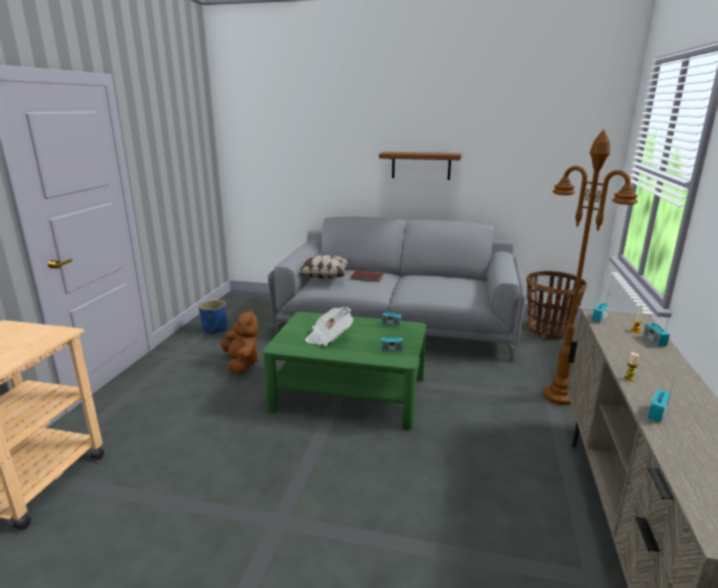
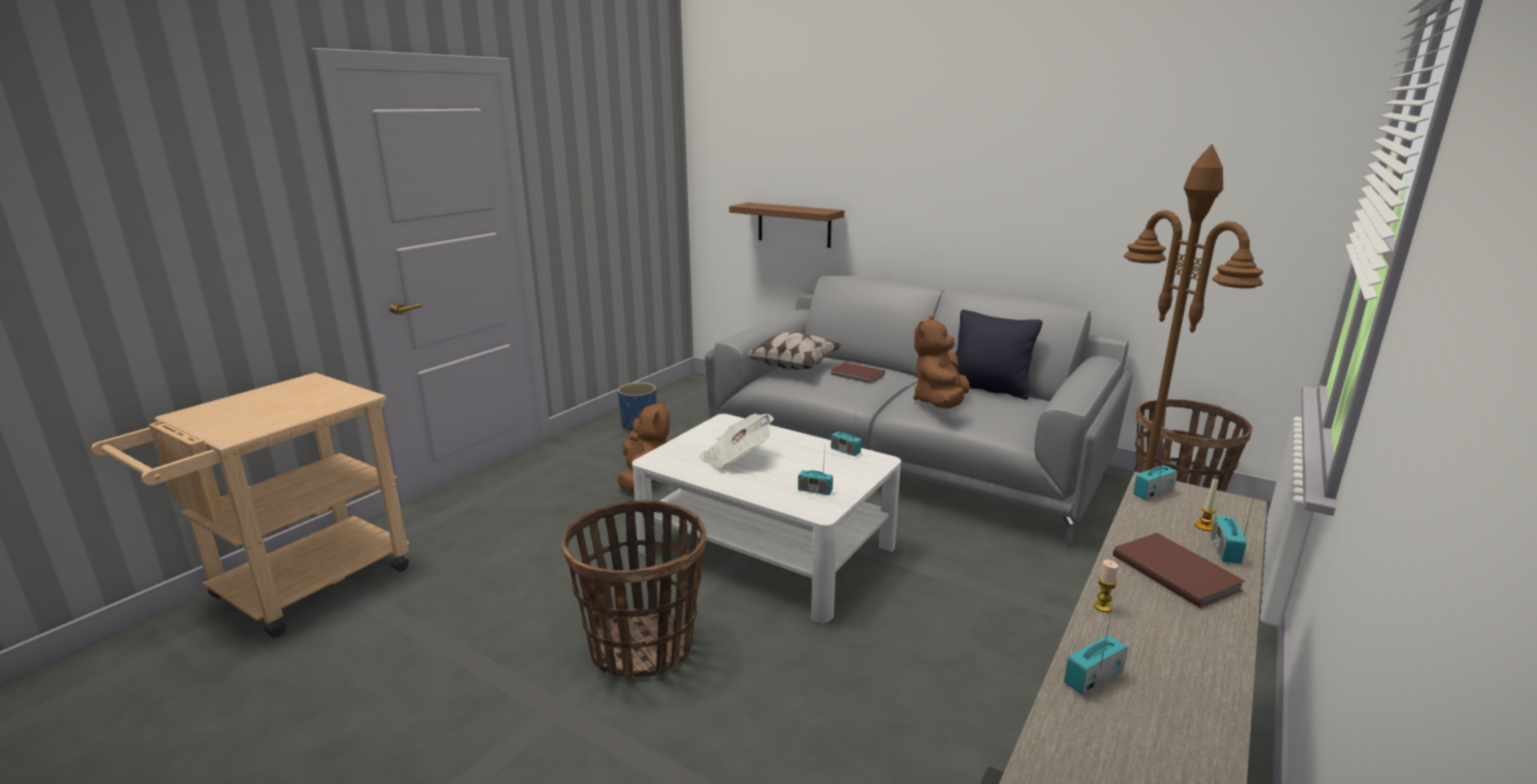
camera: 20 degrees right, 0 degrees up
green coffee table [263,312,426,430] -> white coffee table [632,414,901,623]
brown shelf [379,152,462,180] -> brown shelf moved to [729,202,844,248]
none -> basket [562,500,706,679]
none -> brown plush toy [913,316,970,409]
none -> black pillow [955,310,1043,400]
none -> brown book [1113,533,1245,608]

